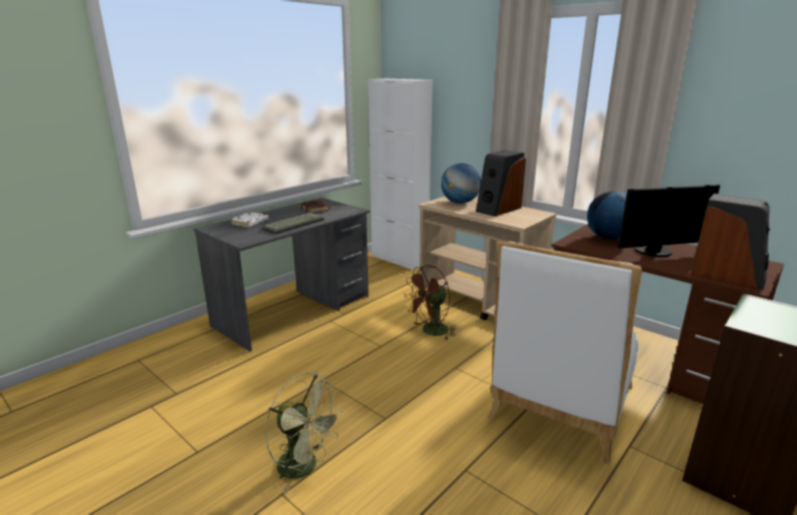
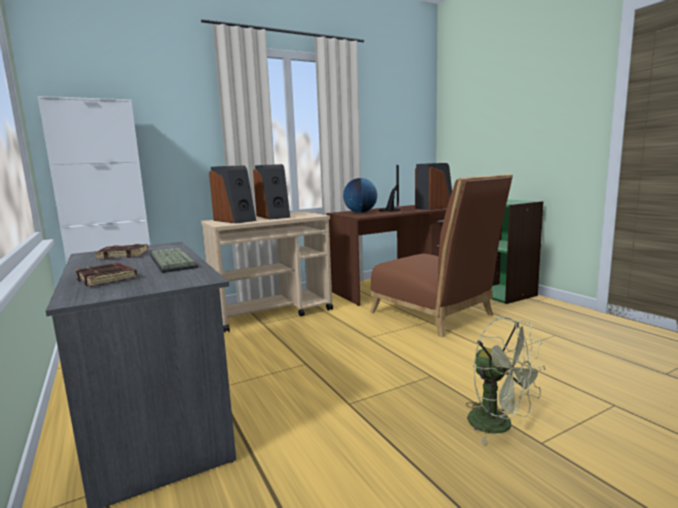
camera: 70 degrees left, 10 degrees down
white book [230,212,269,227] -> brown book [75,263,137,287]
green fan [265,372,343,494] -> green fan turned 90 degrees clockwise [466,317,546,445]
brown fan [404,265,457,340] -> none
globe [441,163,481,204] -> speaker [209,166,256,224]
white chair [488,240,642,464] -> brown chair [370,174,513,337]

